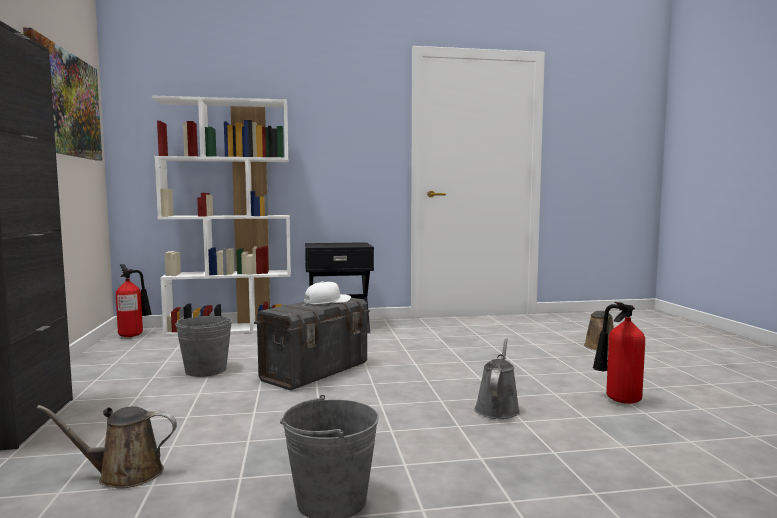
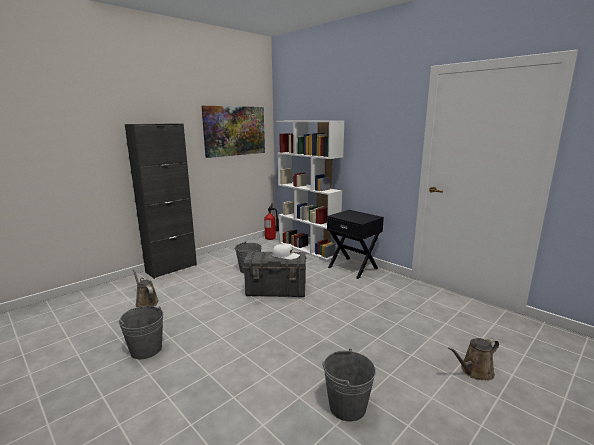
camera: 55 degrees right, 10 degrees up
grey watering can [474,338,520,419] -> none
fire extinguisher [593,302,645,404] -> grey bucket [322,349,376,422]

